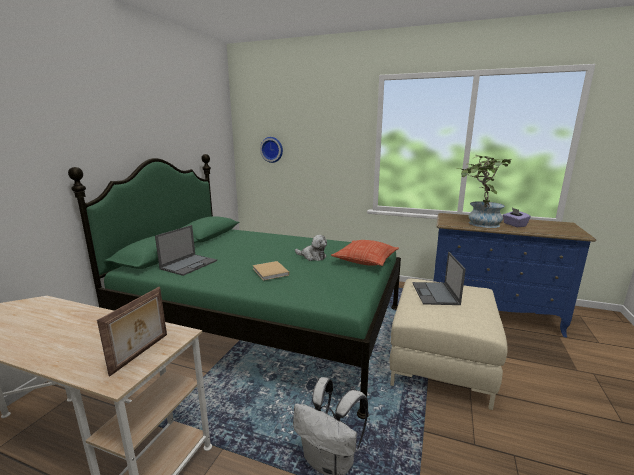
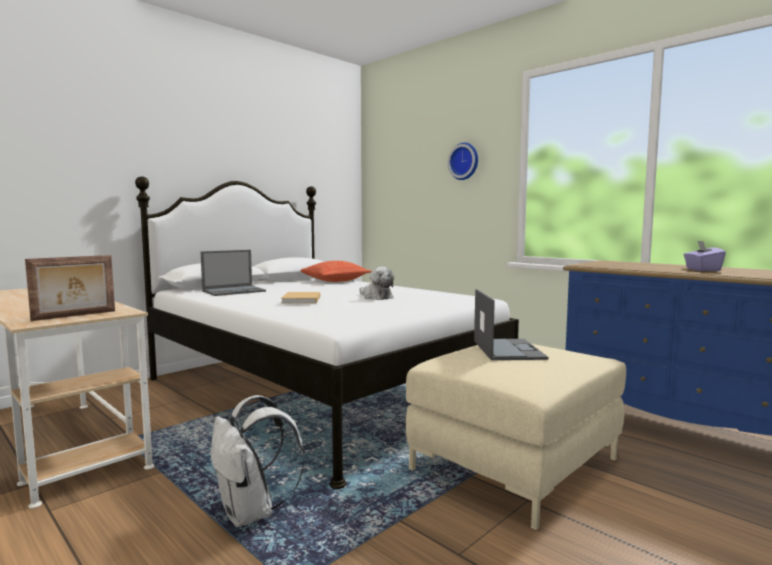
camera: 25 degrees right, 10 degrees down
green bed [68,154,401,419] -> white bed [135,177,519,489]
wall clock [260,137,283,163] -> wall clock moved to [448,142,478,180]
orange pillow [331,240,399,266] -> orange pillow moved to [301,261,372,282]
laptop [412,252,466,305] -> laptop turned 150 degrees clockwise [474,289,548,360]
potted plant [456,155,512,228] -> none

